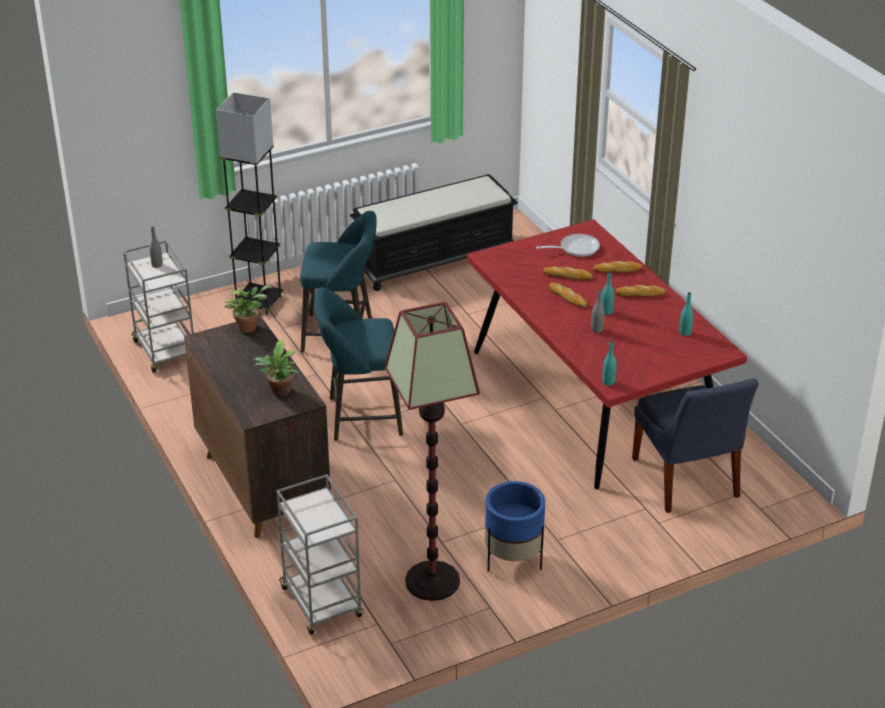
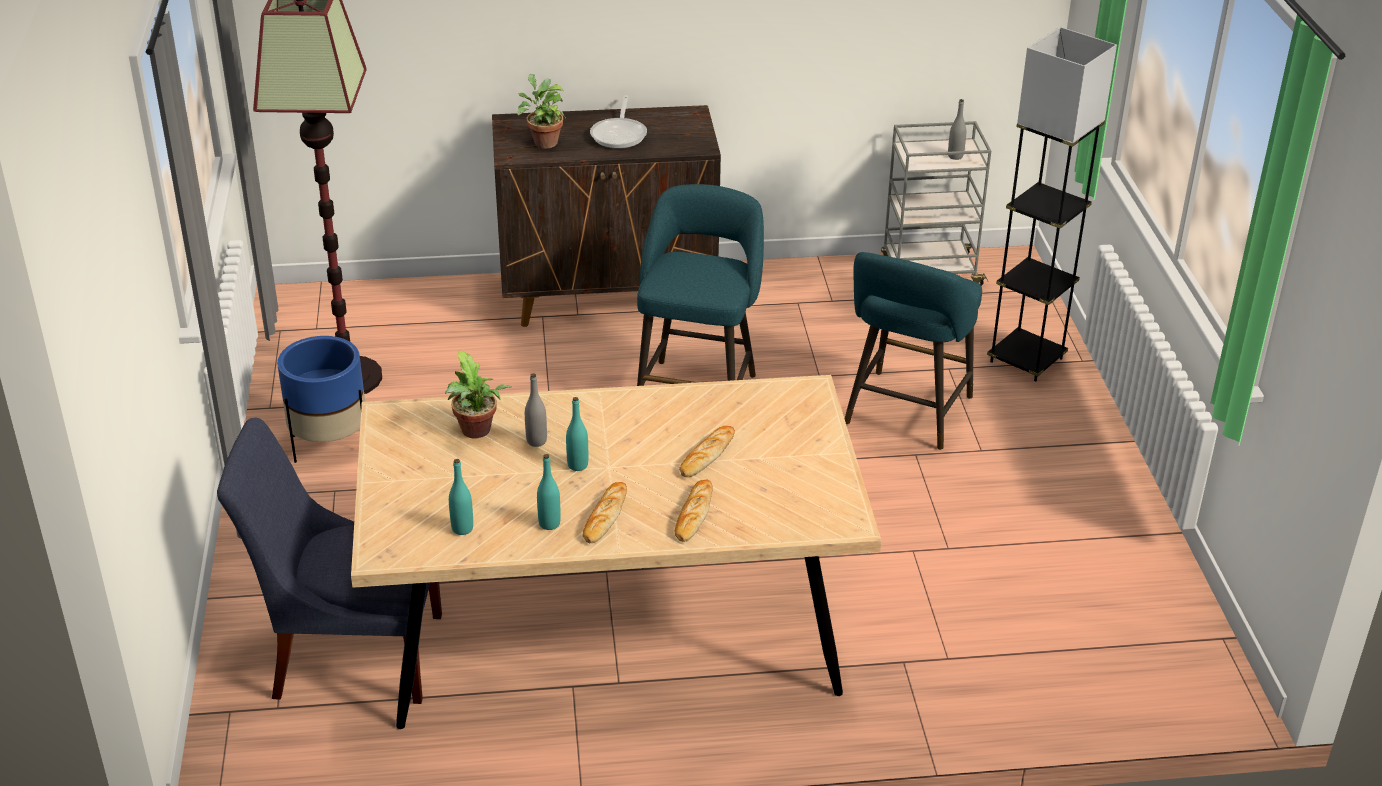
camera: 110 degrees right, 0 degrees up
potted plant [225,285,272,333] -> potted plant moved to [445,350,512,439]
grey cart [276,474,364,635] -> none
black bench [350,174,518,291] -> none
red dining table [467,219,747,489] -> beige dining table [351,375,881,729]
frying pan [536,234,600,257] -> frying pan moved to [590,95,647,149]
bread [549,282,588,307] -> none
turquoise bottle [602,341,617,386] -> turquoise bottle moved to [537,454,561,530]

